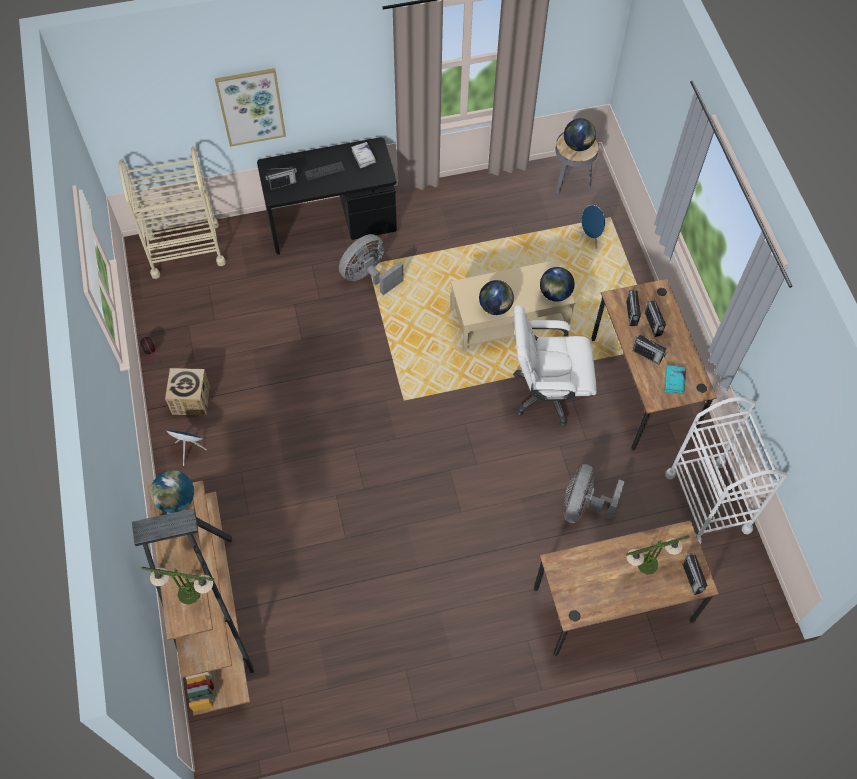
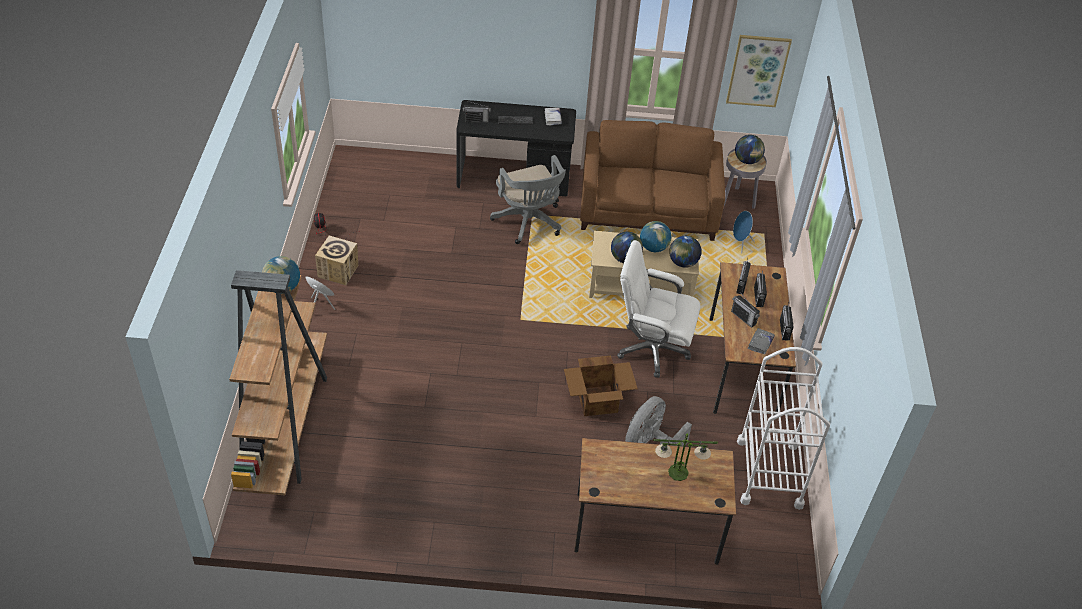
camera: 15 degrees right, 15 degrees down
beige cart [119,146,226,279] -> none
table lamp [141,567,215,605] -> none
picture [215,68,286,147] -> picture moved to [726,35,792,107]
grey fan [339,234,404,295] -> grey office chair [490,155,566,244]
turquoise book [664,365,686,394] -> grey book [748,328,775,354]
radio [682,553,707,595] -> radio moved to [780,302,794,341]
none -> cardboard box [564,356,638,416]
none -> brown sofa [580,120,725,241]
none -> globe [640,221,671,252]

